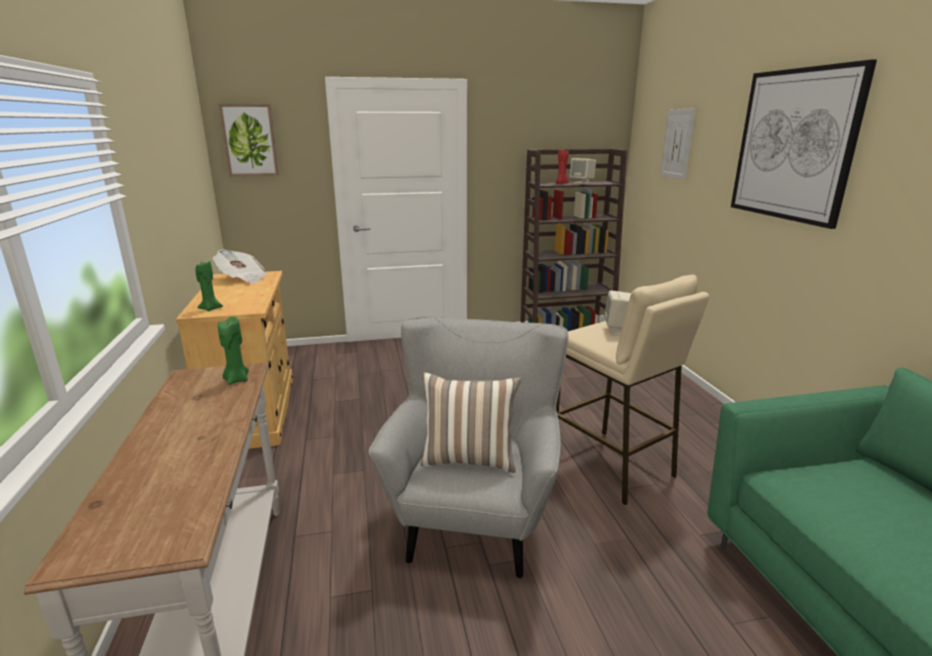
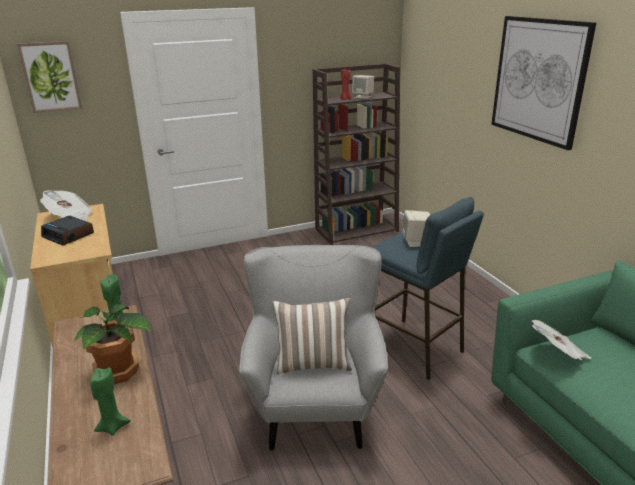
camera: 10 degrees left, 5 degrees up
green candle [195,261,223,311] -> green candle moved to [90,367,131,436]
beige stool [556,275,709,506] -> blue stool [371,197,484,380]
picture [660,108,696,180] -> none
none -> alarm clock [41,216,94,246]
none -> potted plant [74,304,151,384]
none -> newspaper [532,320,592,361]

